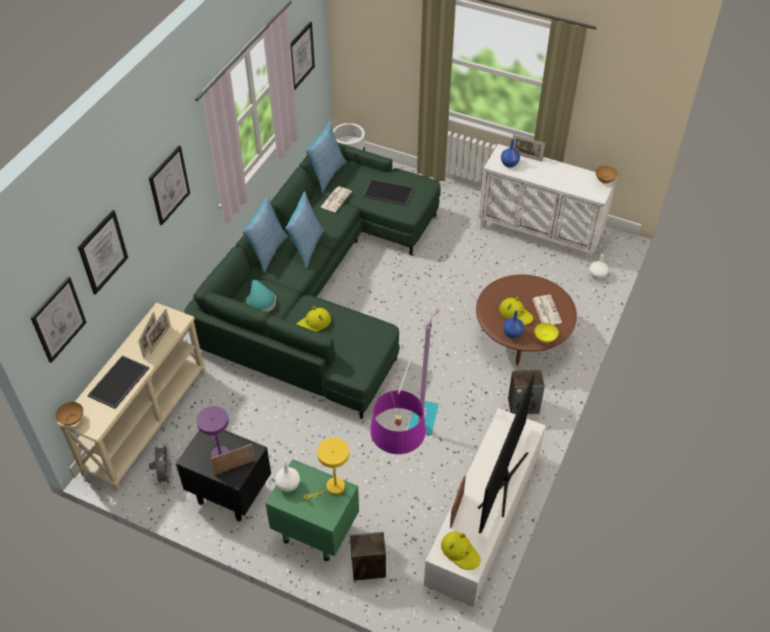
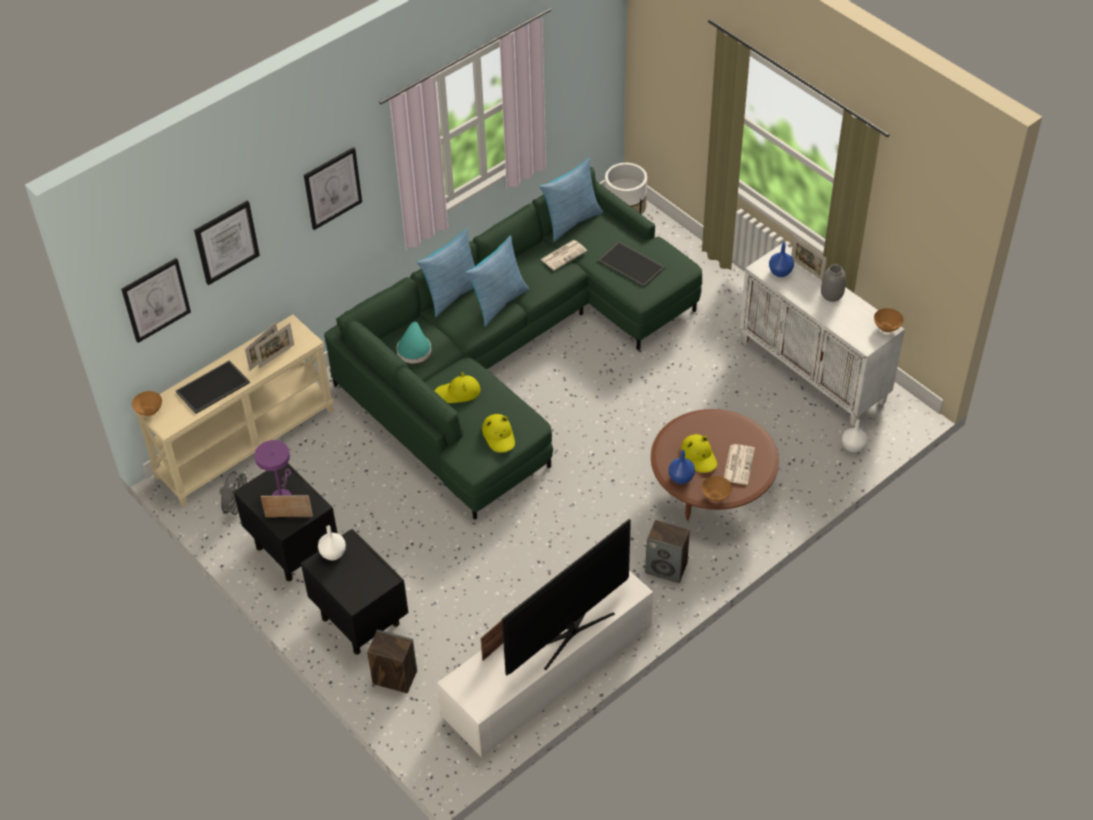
camera: 25 degrees right, 0 degrees up
green nightstand [265,459,359,561] -> black nightstand [301,529,409,654]
picture [290,22,315,90] -> none
yellow table lamp [304,438,349,499] -> none
floor lamp [370,310,439,454] -> none
yellow hat [441,531,481,570] -> yellow hat moved to [482,414,515,453]
yellow bowl [534,323,559,343] -> brown bowl [702,476,732,502]
none -> grey vase [821,264,846,302]

